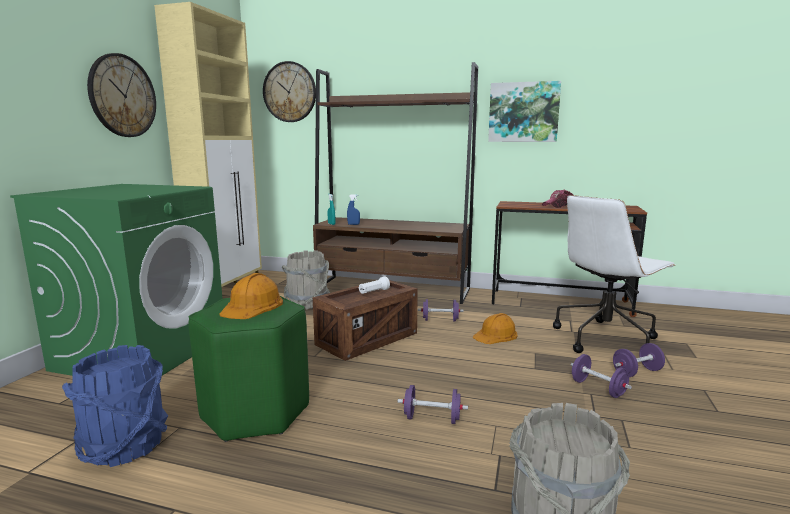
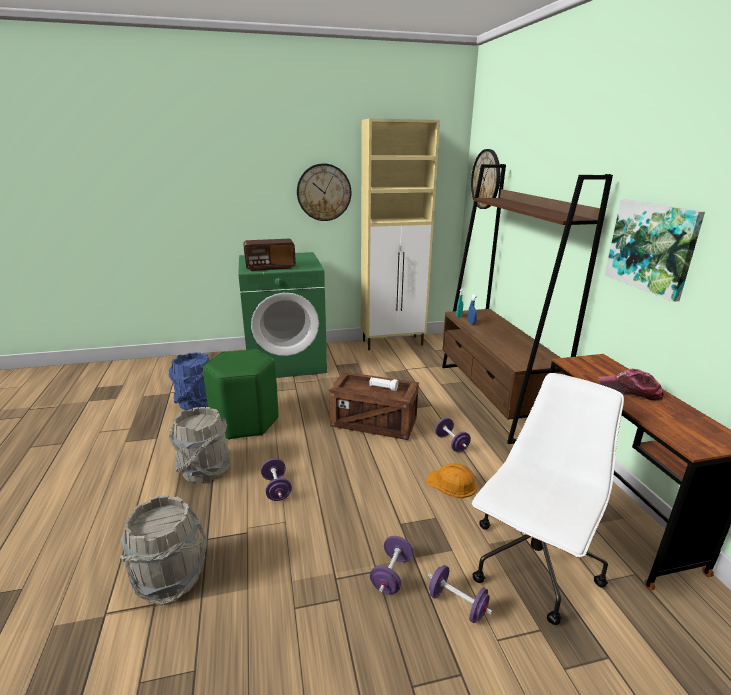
camera: 60 degrees right, 10 degrees up
orange hard hat [219,273,283,319] -> none
grey bucket [282,250,330,310] -> grey bucket moved to [169,407,231,483]
white office chair [553,195,676,353] -> white office chair turned 105 degrees clockwise [472,373,624,625]
none -> radio [243,239,296,271]

